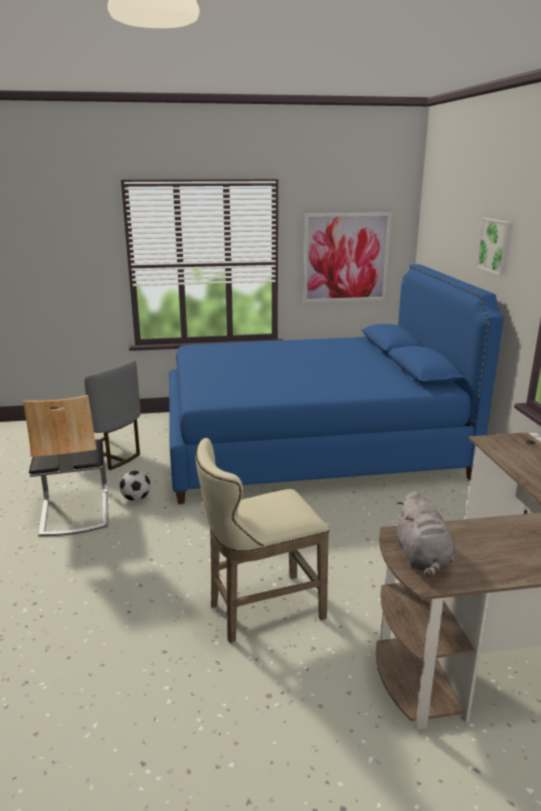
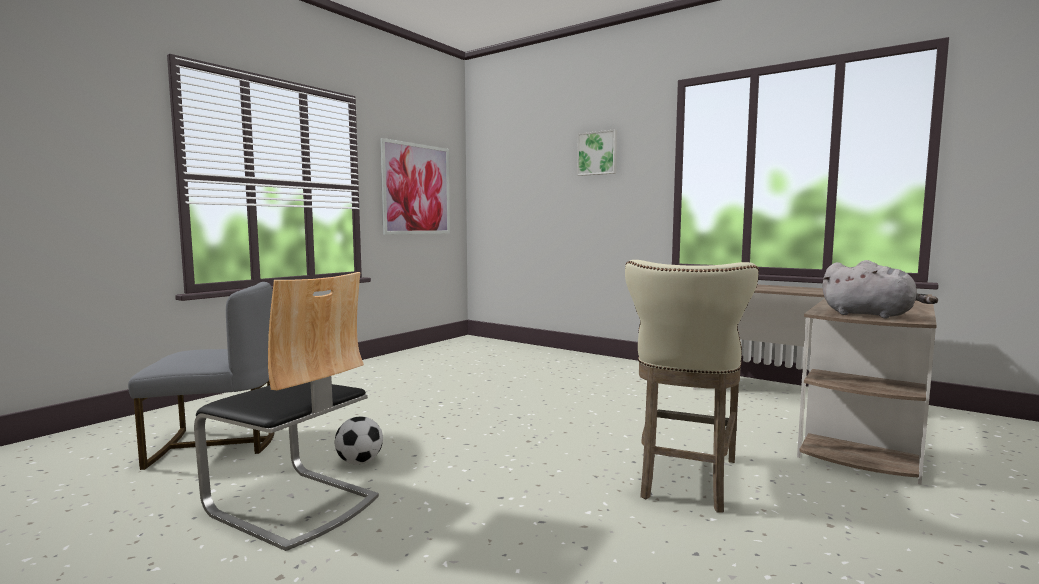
camera: 45 degrees left, 15 degrees down
blue bed [169,264,504,504] -> none

